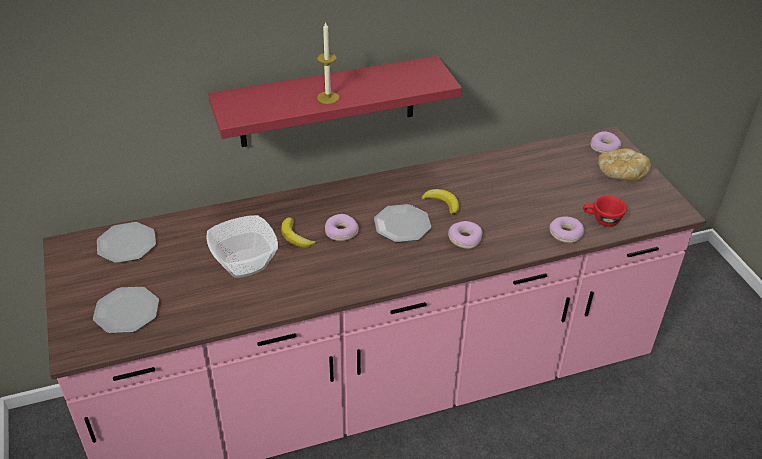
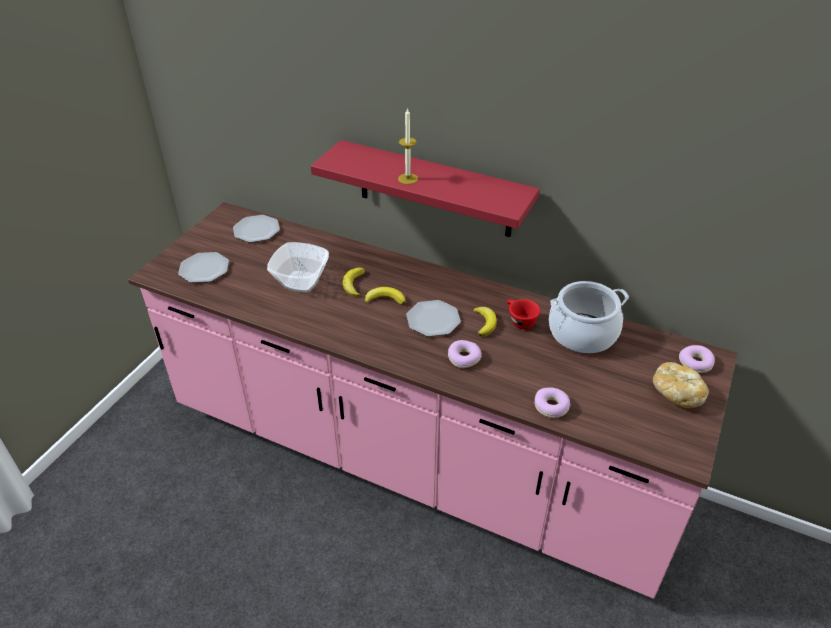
camera: 45 degrees right, 0 degrees up
donut [325,214,359,241] -> banana [365,287,406,305]
red cup [583,195,627,227] -> red cup moved to [507,299,540,329]
none -> cooking pot [549,281,629,354]

